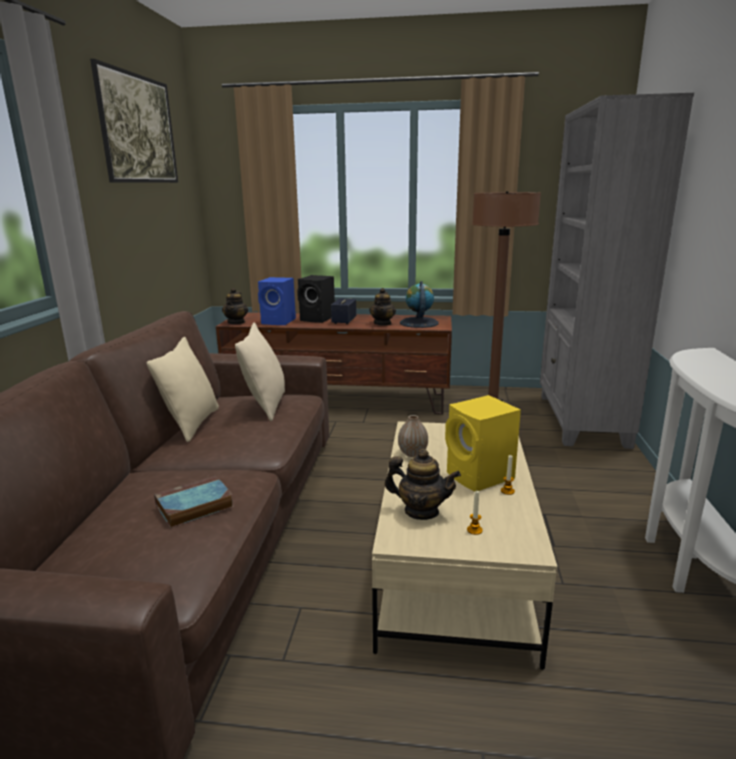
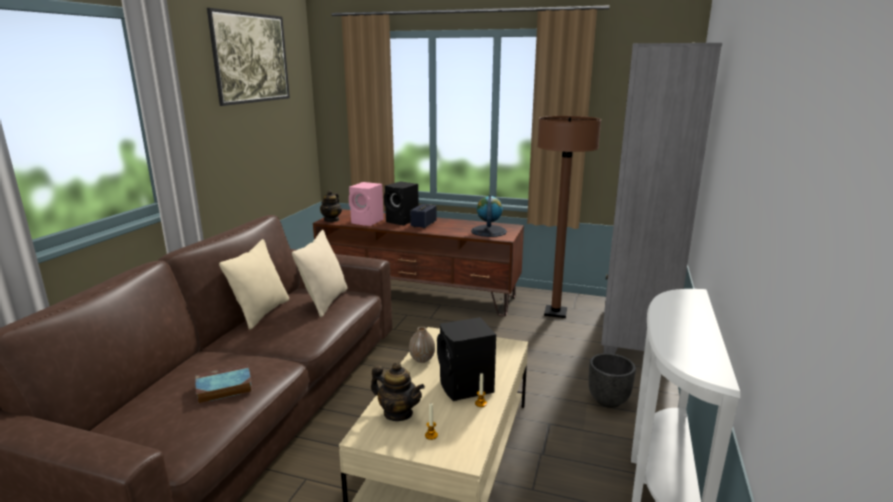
camera: 10 degrees right, 0 degrees up
blue speaker [258,277,296,325] -> pink speaker [349,182,384,226]
teapot [369,288,396,326] -> none
yellow speaker [445,395,521,491] -> black speaker [437,317,496,401]
none -> black planter [588,353,636,408]

